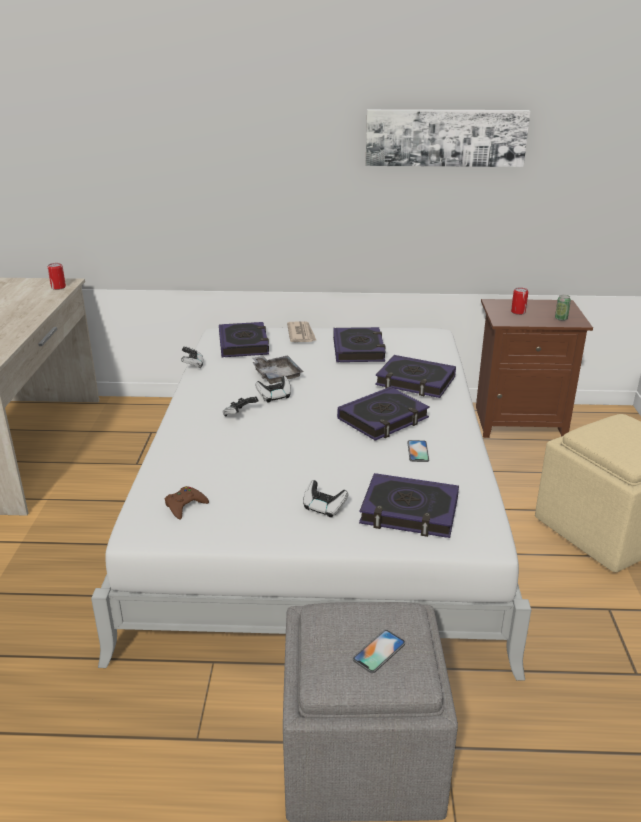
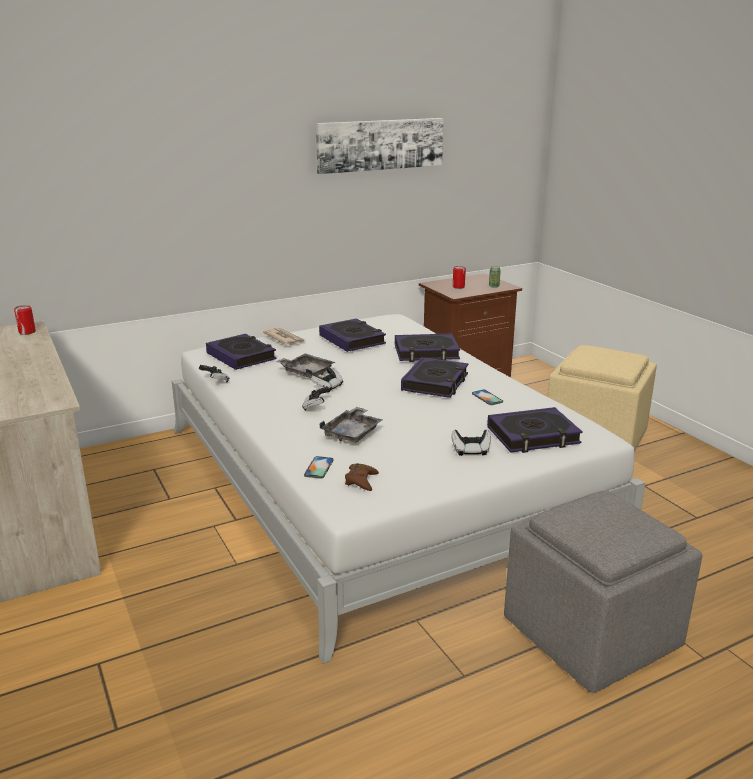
camera: 30 degrees left, 5 degrees down
phone [353,630,405,673] -> phone moved to [304,456,333,479]
none -> grey tray [320,407,383,442]

